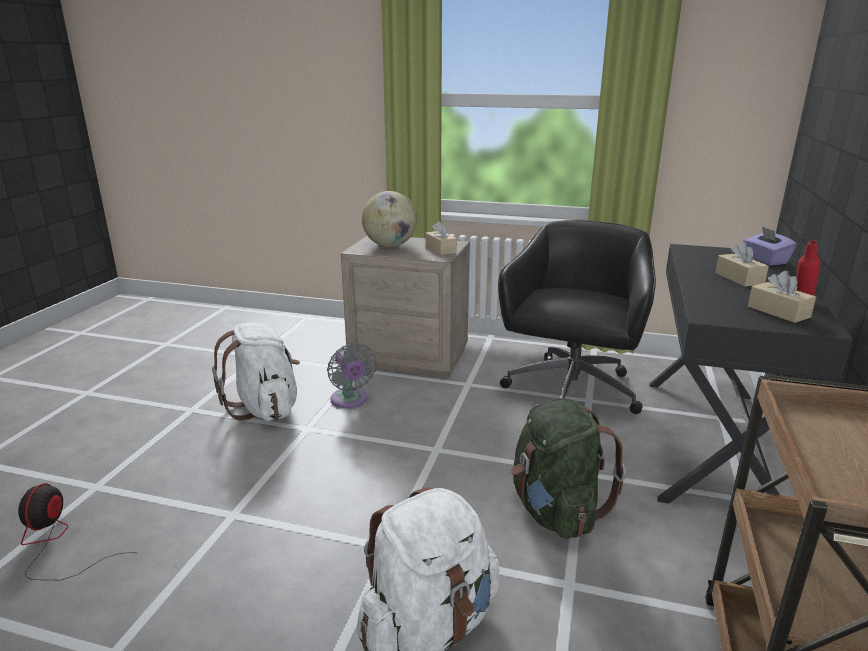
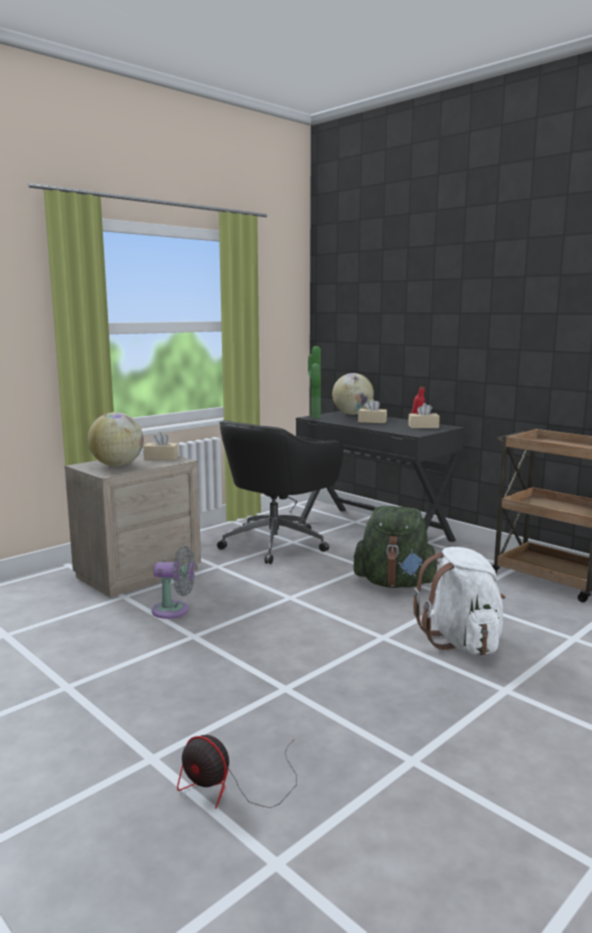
camera: 60 degrees left, 10 degrees down
white backpack [212,322,300,421] -> none
black office chair [498,220,656,414] -> black office chair turned 105 degrees counterclockwise [217,420,343,564]
purple tissue box [743,226,797,265] -> globe [332,373,374,415]
none -> potted plant [308,346,321,418]

